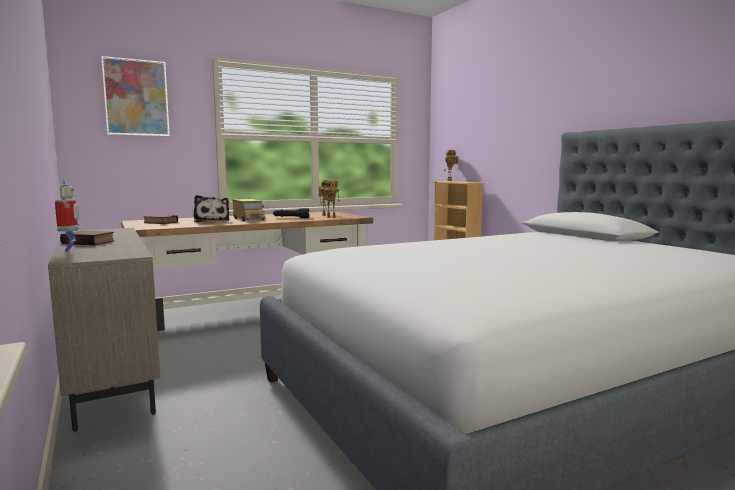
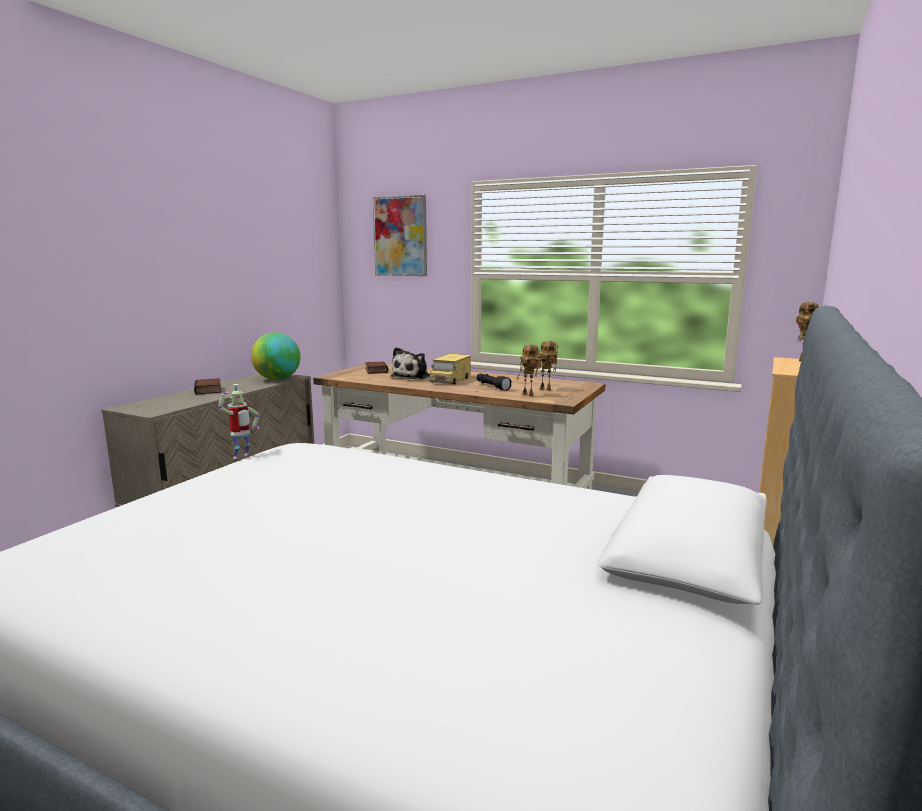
camera: 55 degrees right, 5 degrees up
toy robot [55,179,80,255] -> toy robot moved to [218,384,260,459]
none -> globe [251,332,301,380]

